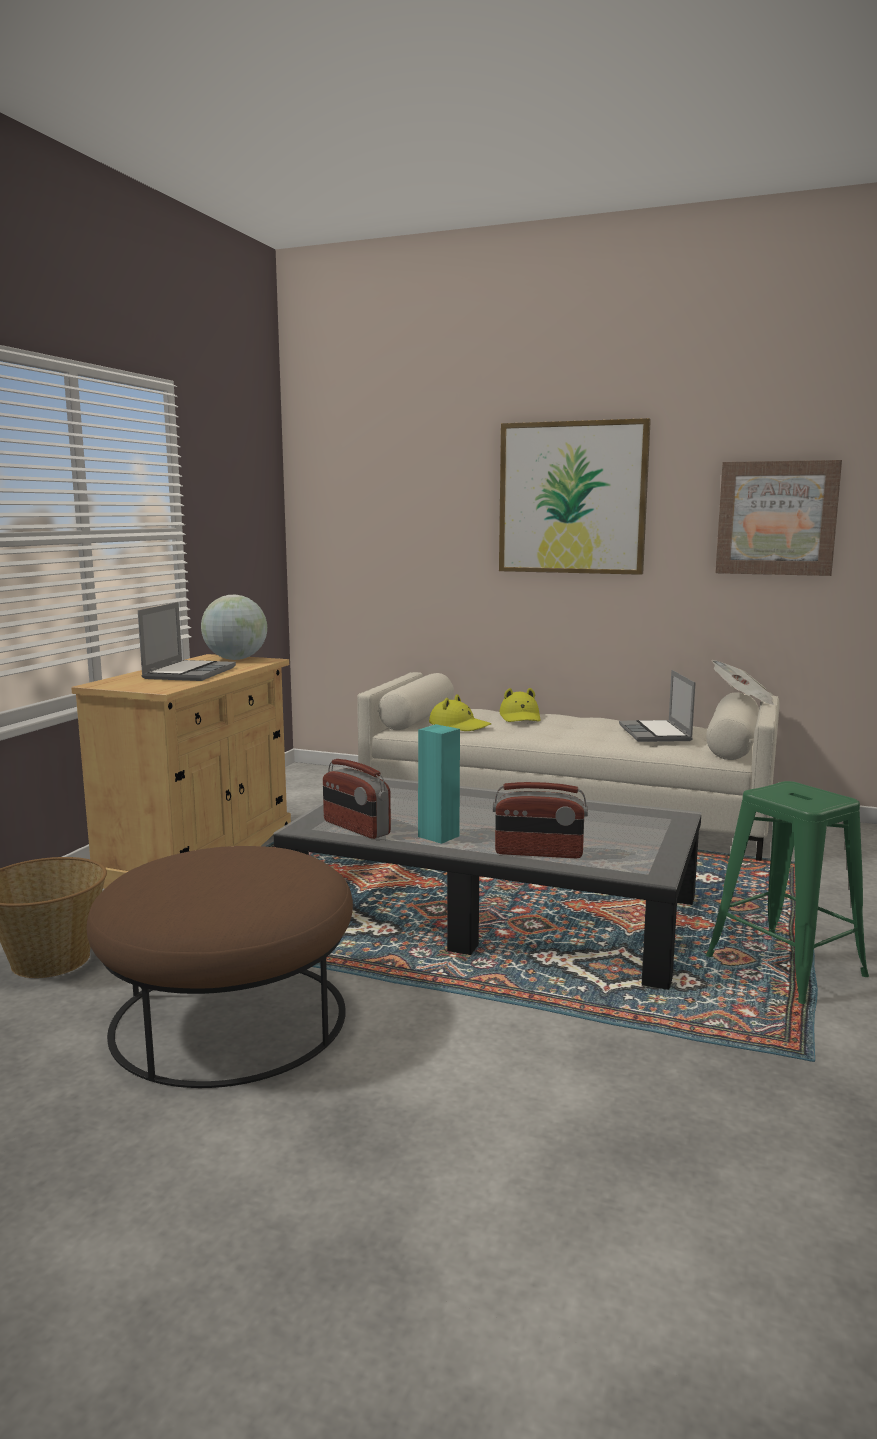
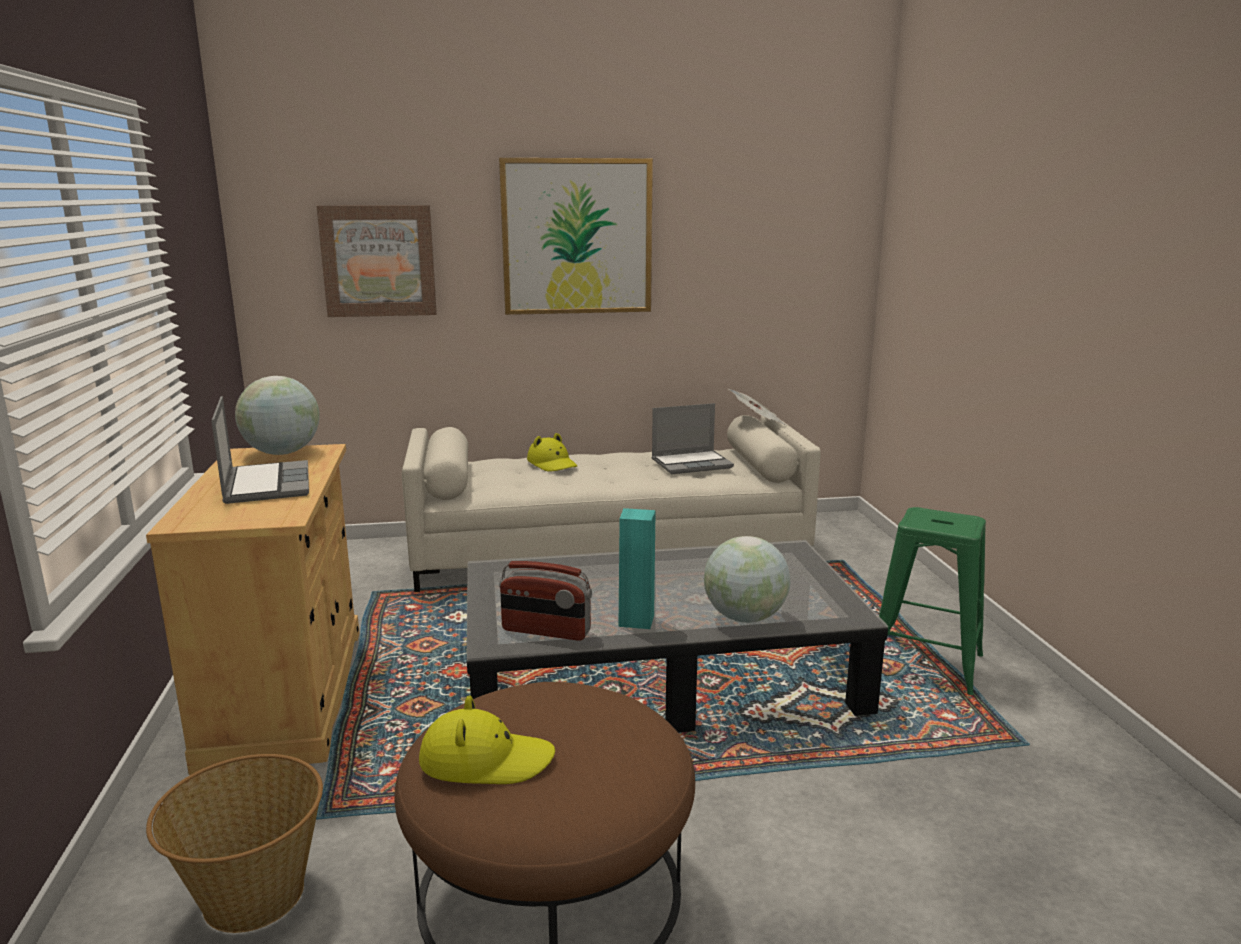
camera: 30 degrees left, 5 degrees up
yellow hat [429,694,491,731] -> yellow hat moved to [419,695,555,784]
radio [493,782,588,858] -> globe [704,536,790,623]
laptop [619,670,695,742] -> laptop turned 75 degrees counterclockwise [652,403,734,474]
picture [715,460,842,576] -> picture moved to [317,205,437,317]

